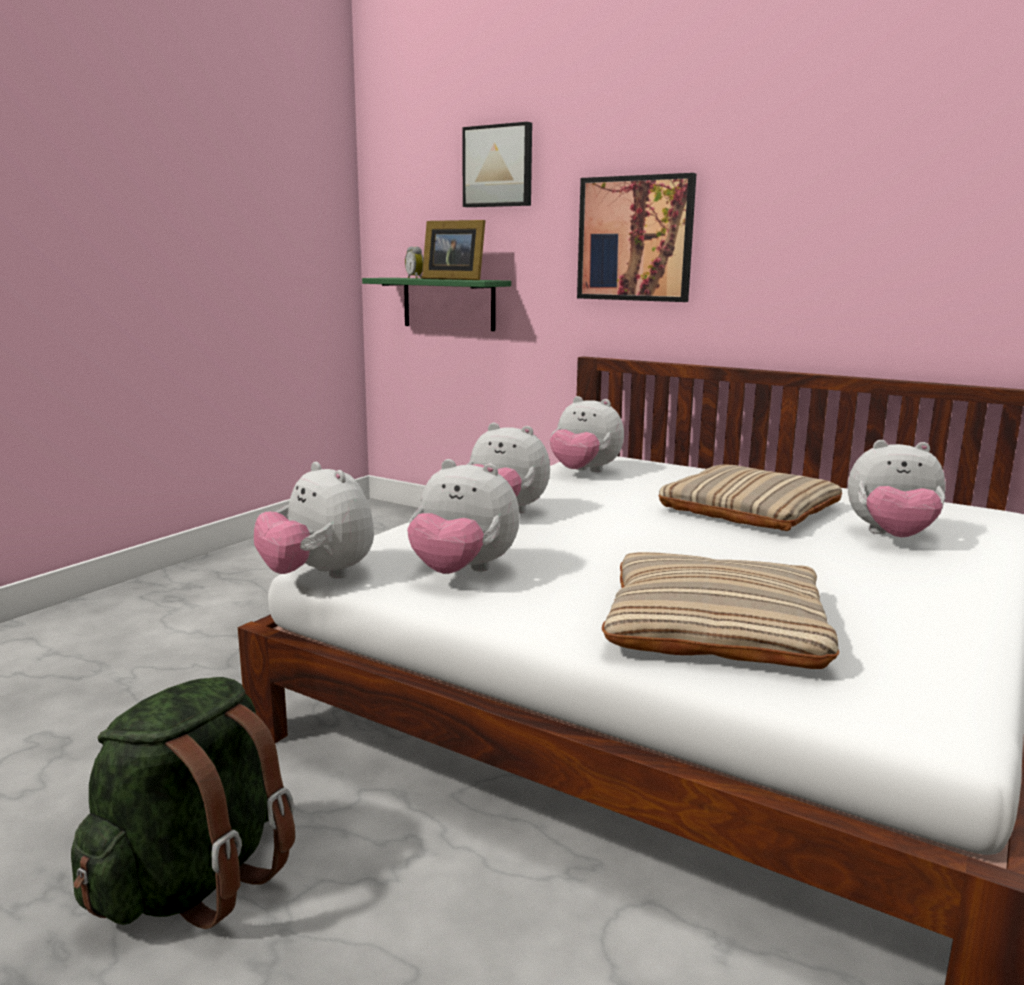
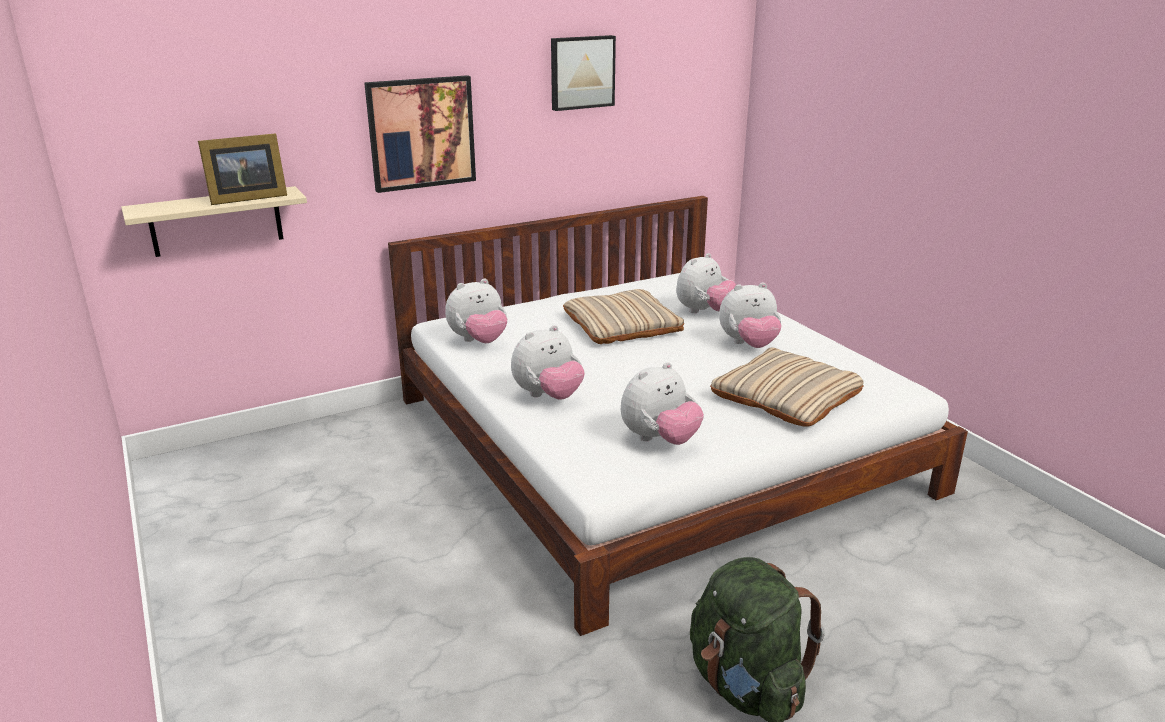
camera: 60 degrees left, 10 degrees up
plush toy [254,462,374,579] -> plush toy moved to [719,283,782,348]
green shelf [362,278,511,331] -> beige shelf [121,186,307,257]
alarm clock [405,246,424,279] -> none
picture [462,122,532,207] -> picture moved to [551,35,616,111]

